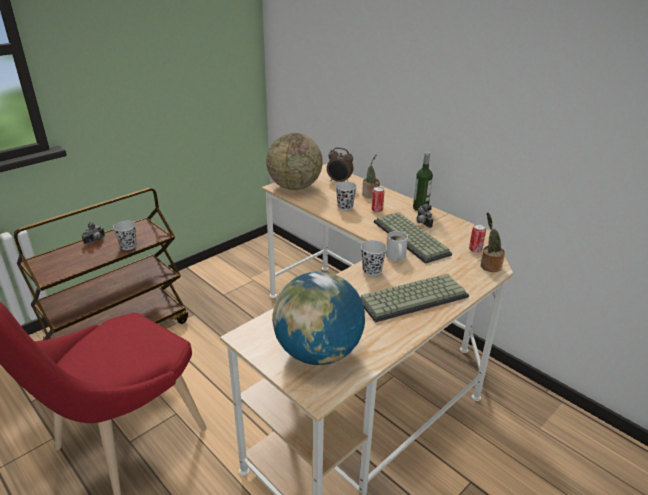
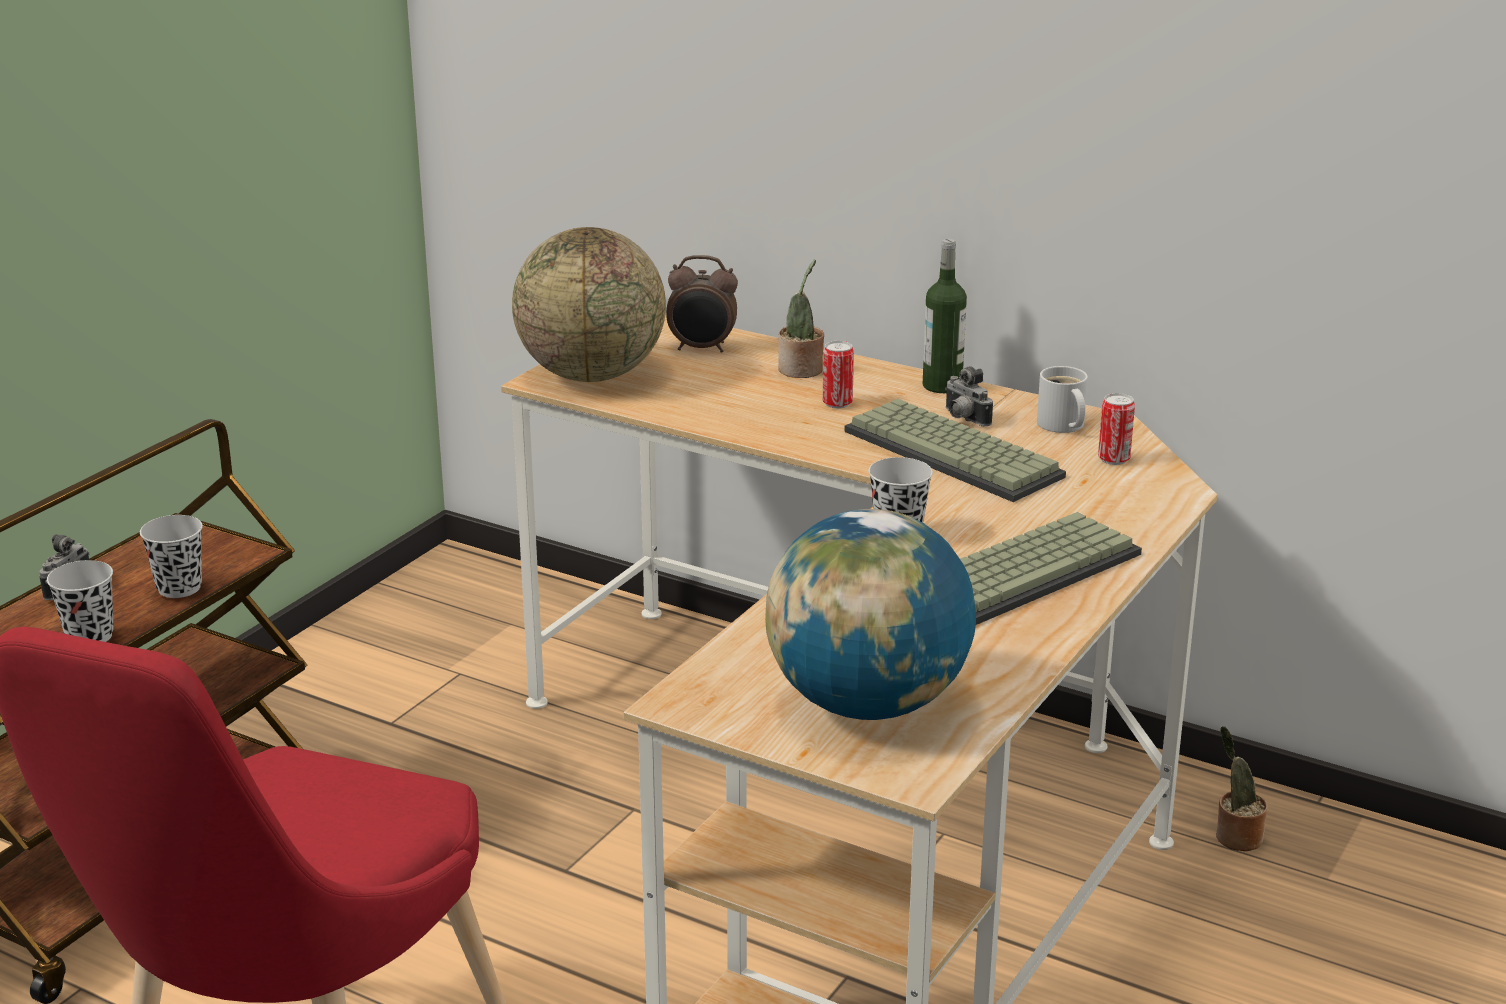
camera: 15 degrees left, 5 degrees down
black cup [335,181,357,210] -> black cup moved to [47,560,113,642]
white mug [386,231,408,261] -> white mug moved to [1037,366,1088,433]
potted plant [480,212,505,272] -> potted plant moved to [1216,726,1268,851]

